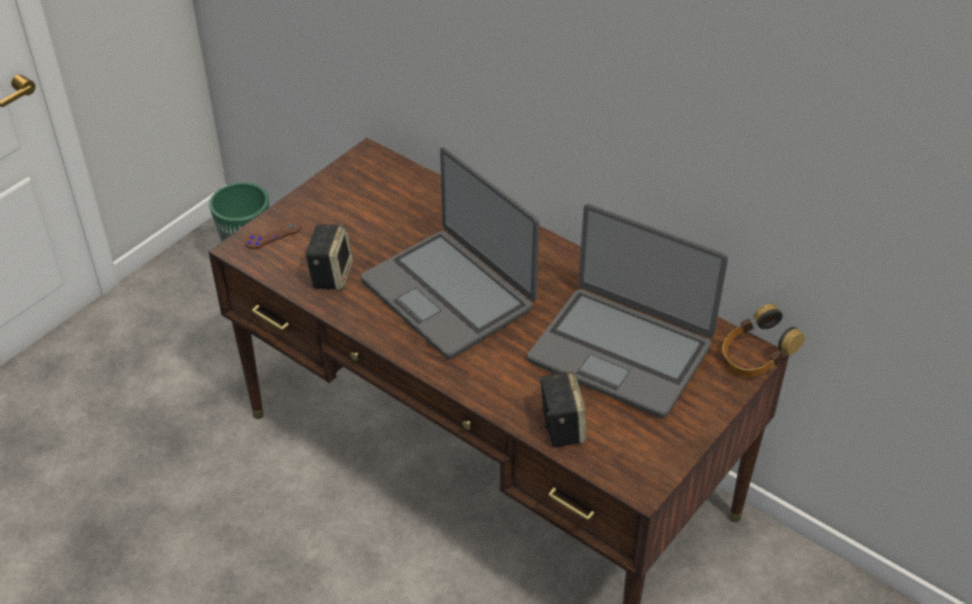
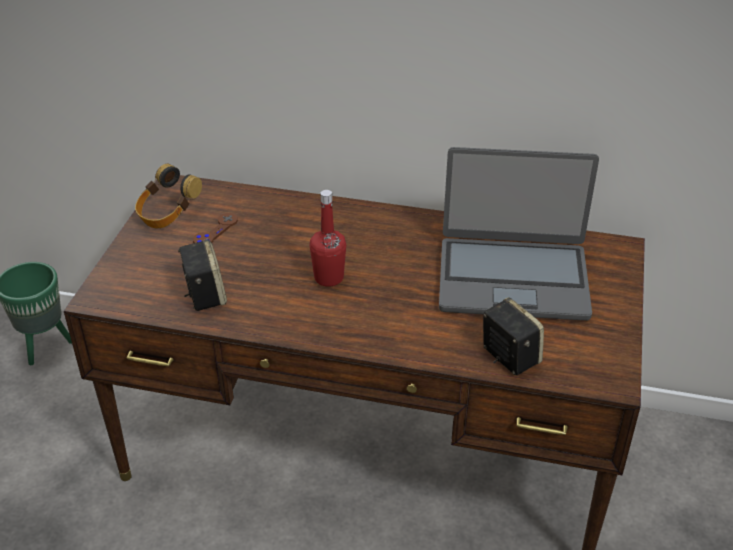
camera: 25 degrees left, 5 degrees down
brown game controller [245,220,301,249] -> brown game controller moved to [193,213,238,243]
laptop [361,147,539,359] -> red bottle [310,190,346,287]
headphones [722,304,805,377] -> headphones moved to [135,164,202,228]

